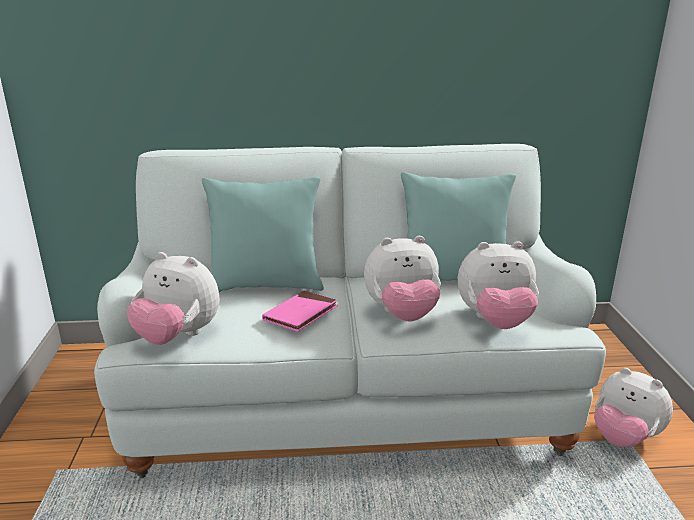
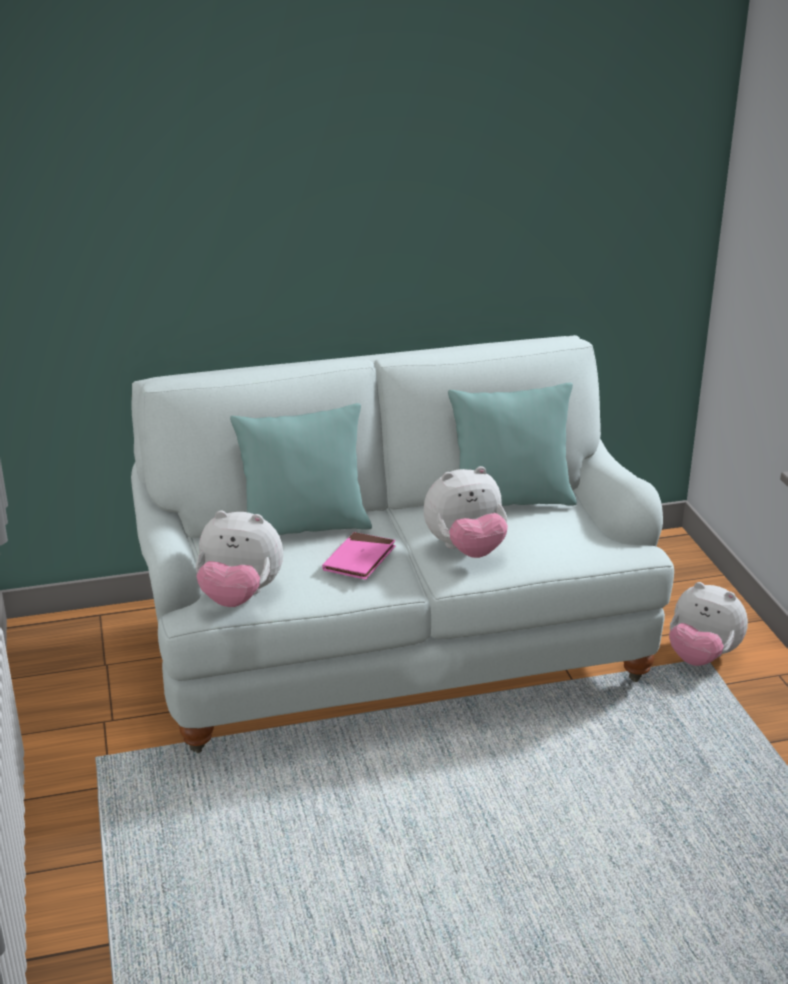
camera: 10 degrees left, 5 degrees up
plush toy [458,241,539,329] -> none

